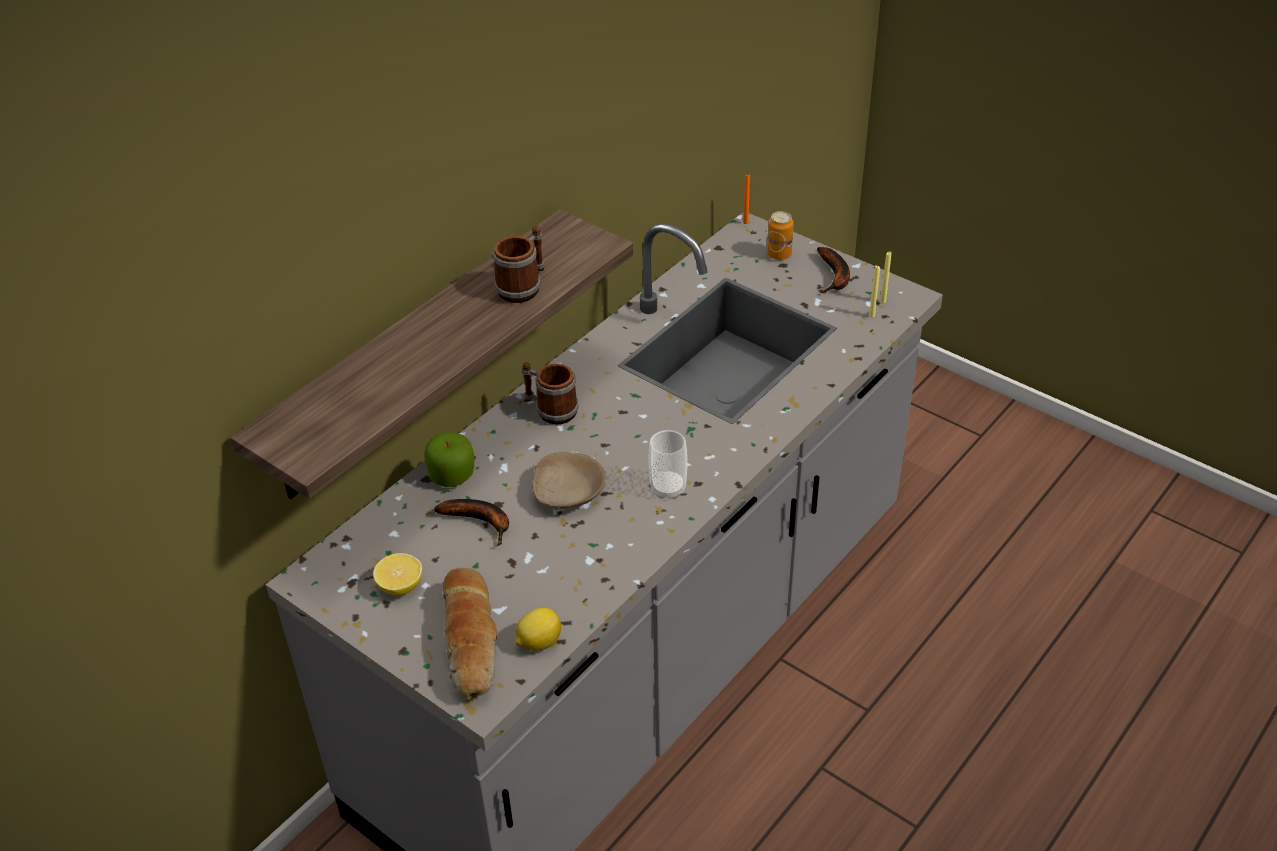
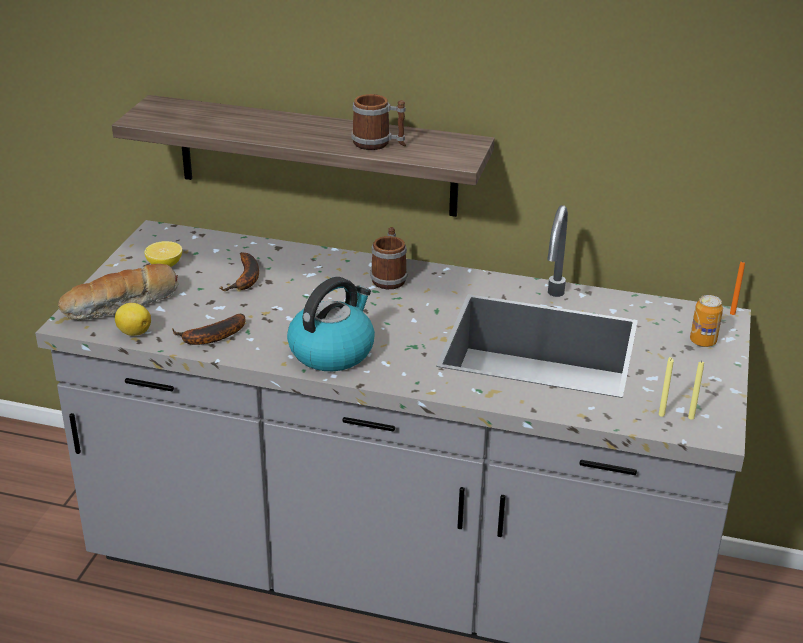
camera: 65 degrees right, 10 degrees down
apple [424,432,474,487] -> none
beige bowl [532,452,606,509] -> none
cup [648,430,687,499] -> kettle [287,277,375,371]
banana [817,247,850,294] -> banana moved to [172,314,245,345]

